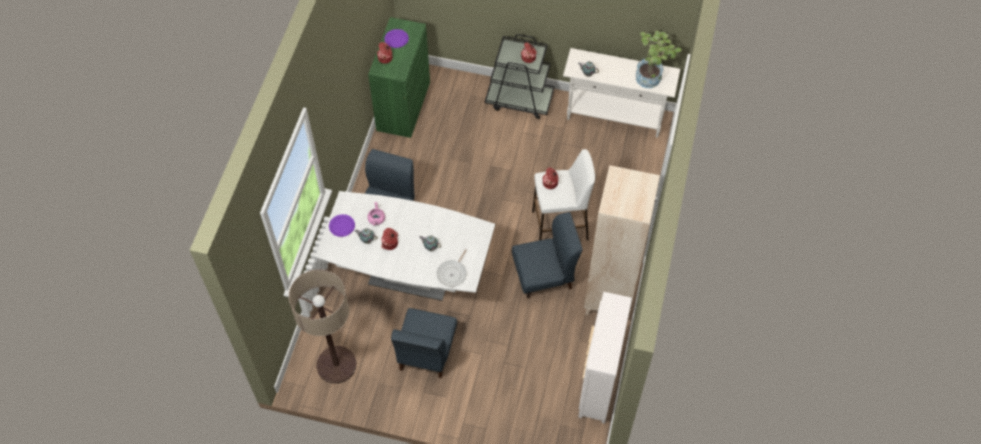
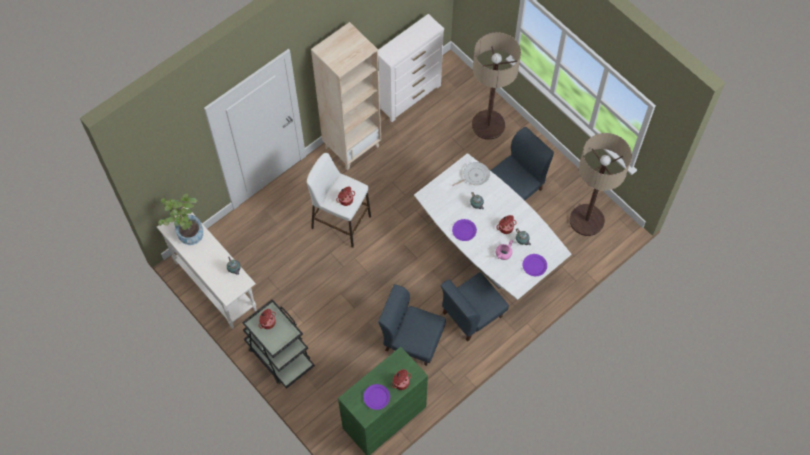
camera: 145 degrees left, 5 degrees up
blue chair [512,212,583,299] -> blue chair moved to [378,284,446,366]
none -> purple plate [452,219,477,241]
none -> floor lamp [472,32,521,140]

